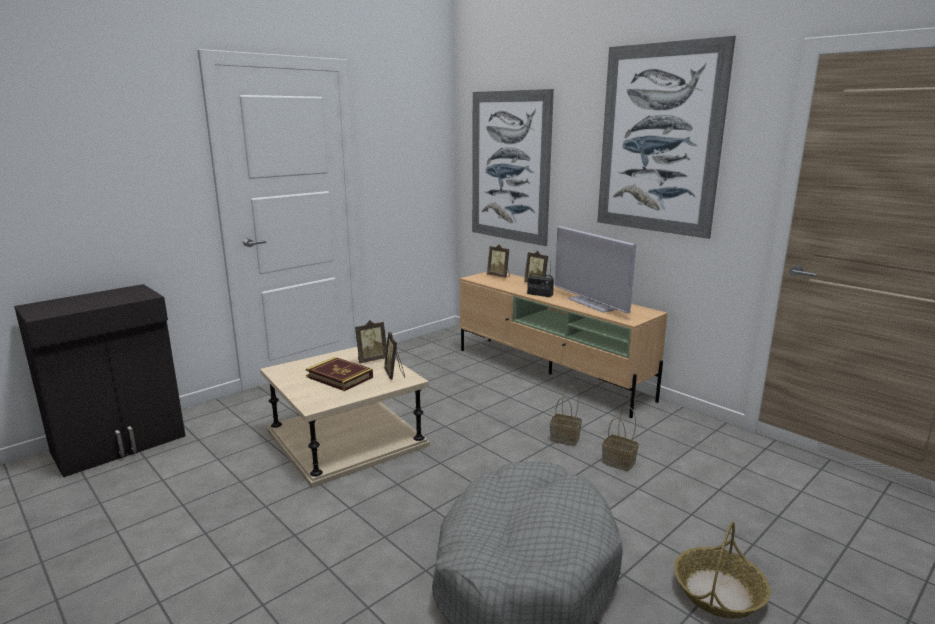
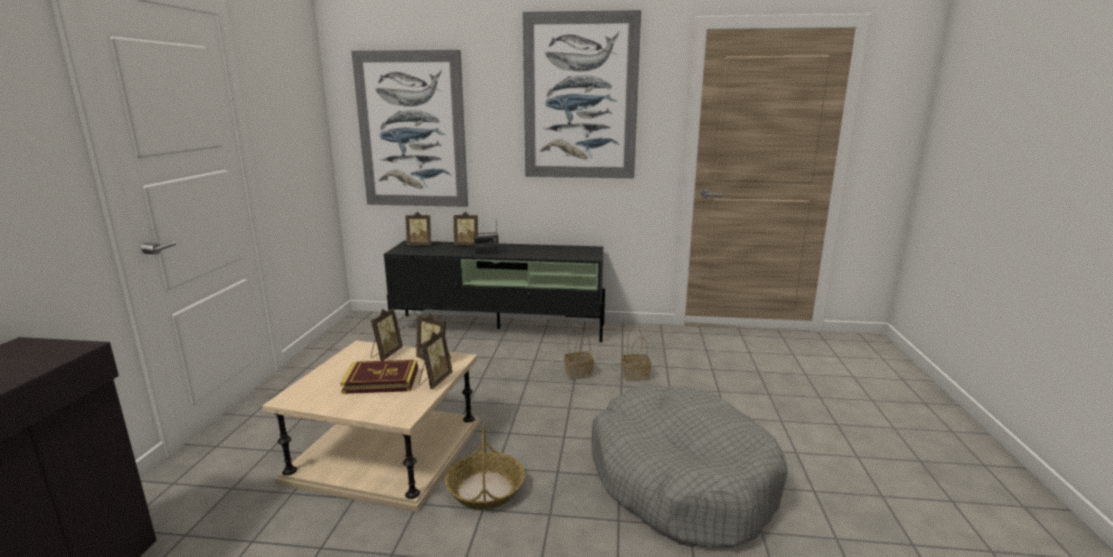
camera: 40 degrees left, 0 degrees up
beige tv stand [460,272,668,418] -> black tv stand [384,241,605,342]
television [555,226,636,313] -> none
basket [674,521,771,619] -> basket moved to [445,425,525,510]
none -> picture frame [419,329,452,389]

